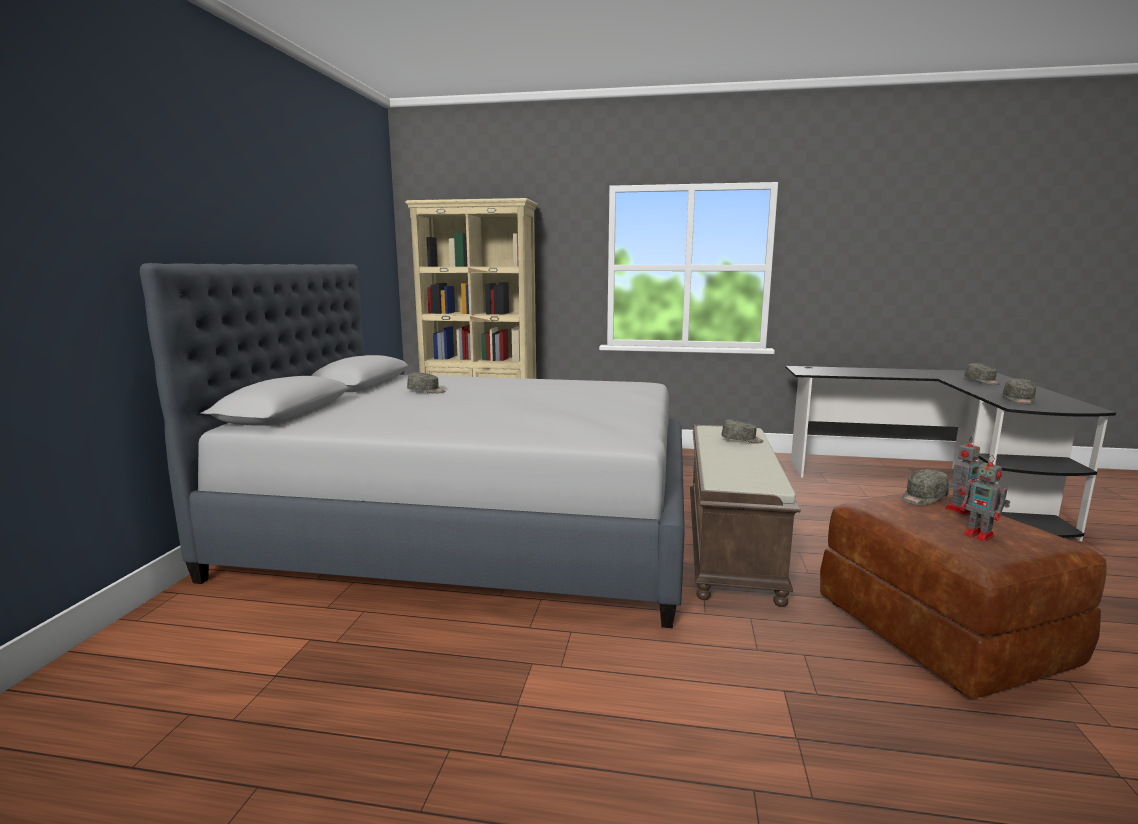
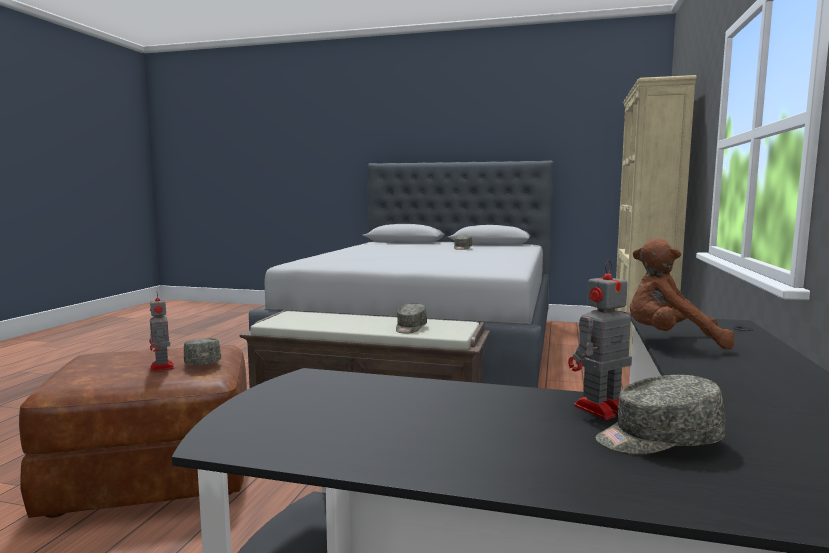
camera: 95 degrees right, 5 degrees down
toy robot [961,455,1010,542] -> toy robot moved to [568,260,632,420]
grey cap [1003,379,1036,404] -> none
none -> brown plush toy [630,238,734,349]

